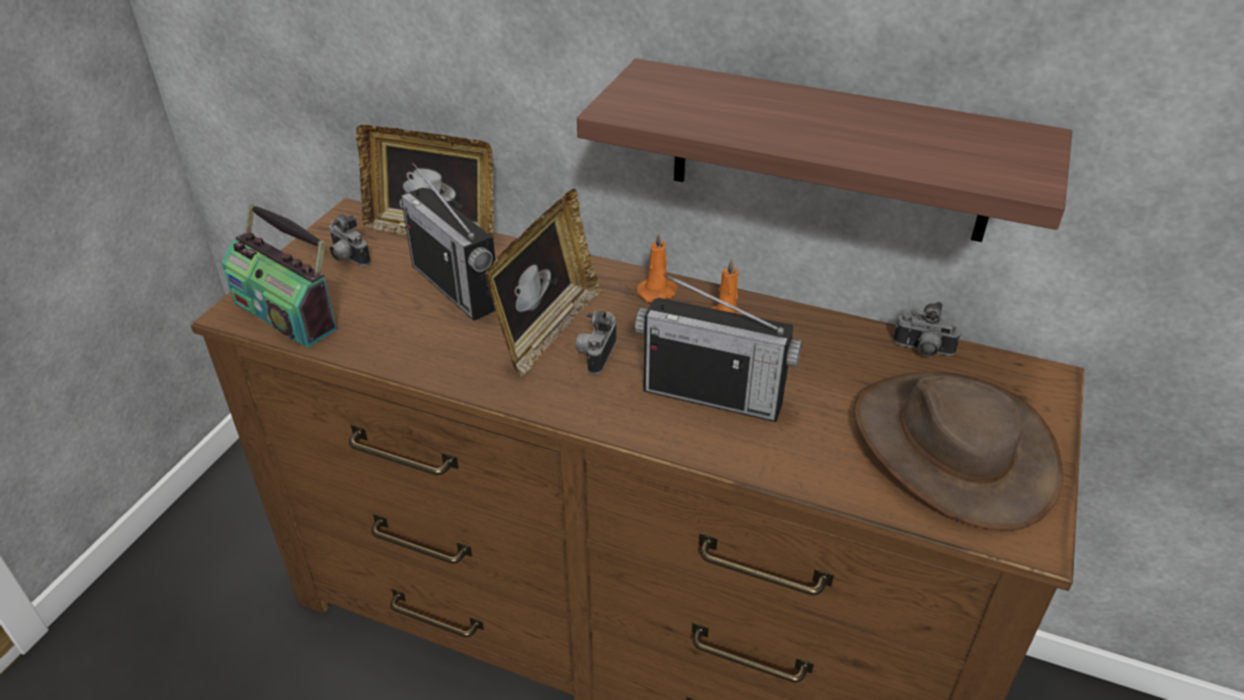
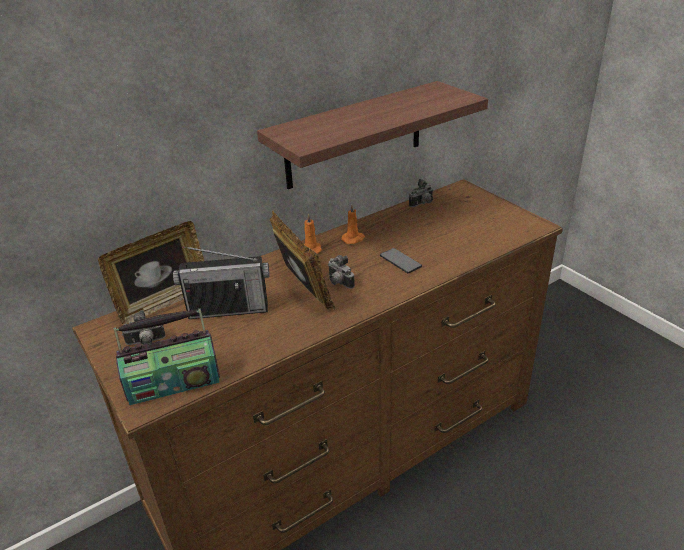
camera: 55 degrees left, 5 degrees down
radio [635,273,802,422] -> phone [380,248,422,273]
brown hat [854,372,1063,531] -> none

